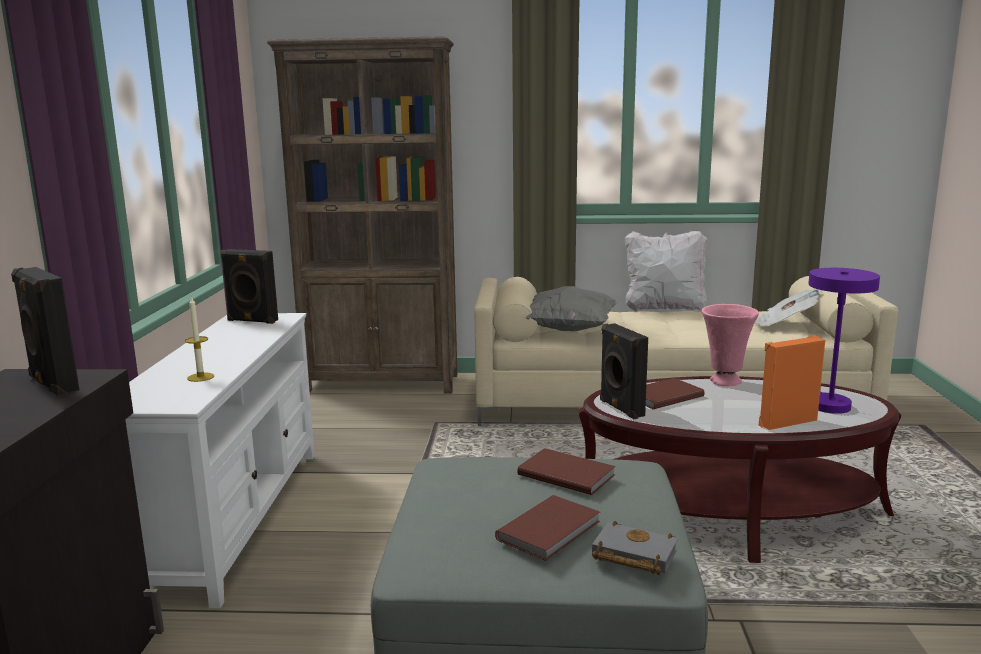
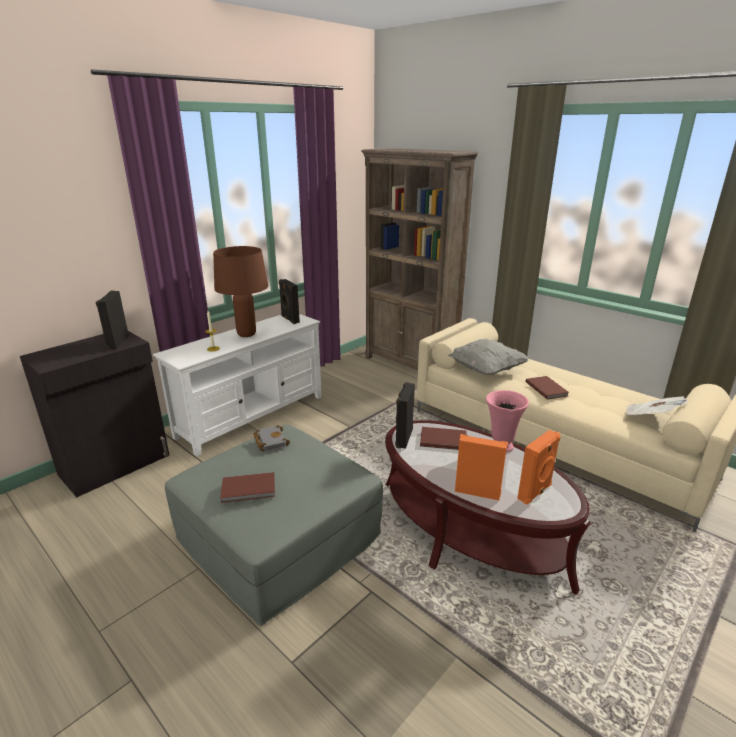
camera: 40 degrees right, 10 degrees up
brown book [517,448,616,495] -> brown book moved to [526,376,569,400]
grey book [592,521,678,575] -> grey book moved to [253,425,290,452]
white pillow [625,231,708,312] -> none
purple table lamp [808,268,880,414] -> orange speaker [517,430,560,505]
none -> brown table lamp [213,246,268,337]

